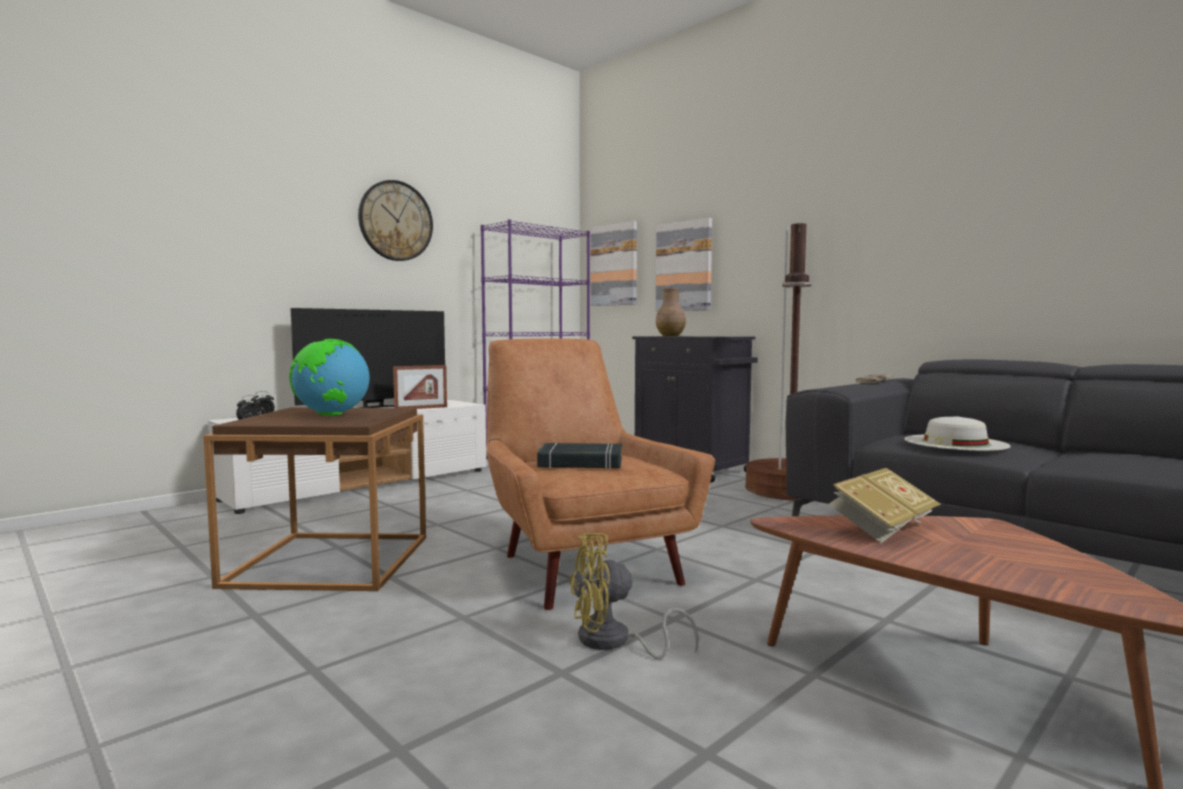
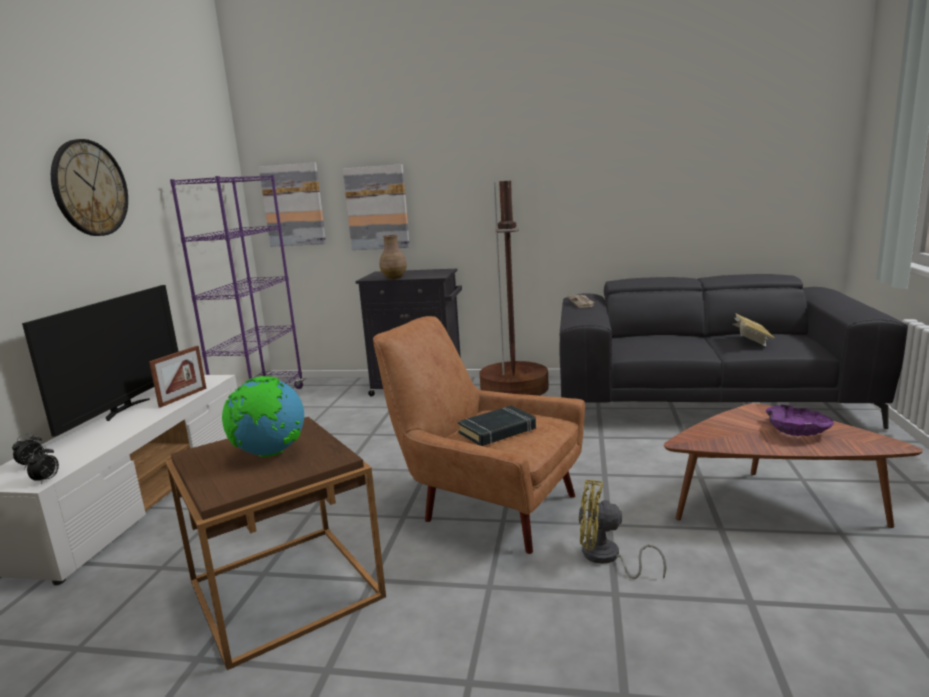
camera: 35 degrees left, 10 degrees up
yellow fan [569,533,699,659] -> yellow fan turned 60 degrees clockwise [579,480,667,579]
book [829,468,941,543] -> book moved to [732,313,774,346]
white hat [904,416,1011,451] -> none
none -> purple bowl [766,405,834,436]

